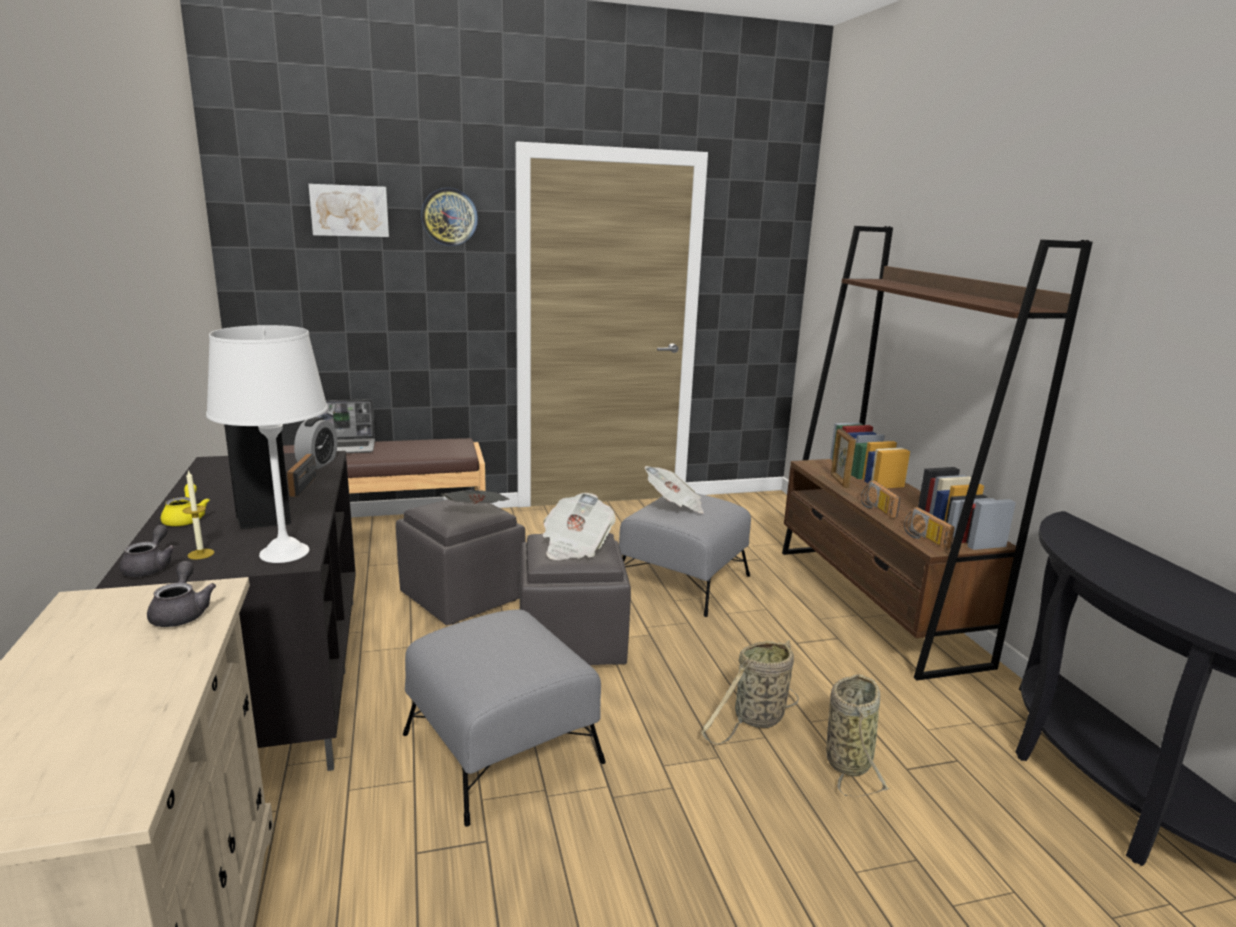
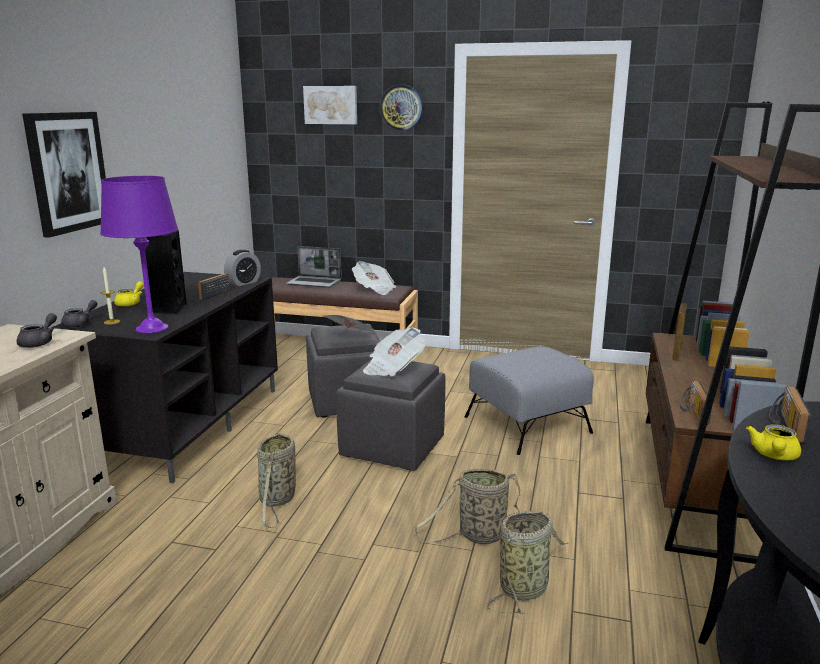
camera: 30 degrees right, 0 degrees up
white table lamp [206,325,328,563] -> purple table lamp [100,176,178,333]
grey ottoman [403,609,606,827] -> basket [257,431,296,528]
newspaper [645,466,703,513] -> newspaper moved to [352,261,396,295]
radio [861,481,900,518] -> radio moved to [769,386,812,443]
none -> picture [22,112,106,238]
none -> yellow teapot [746,424,801,460]

